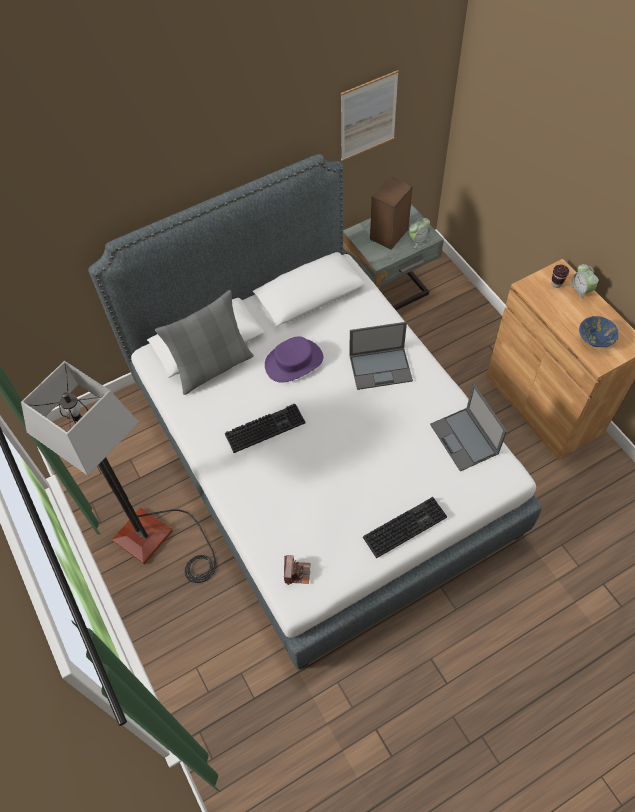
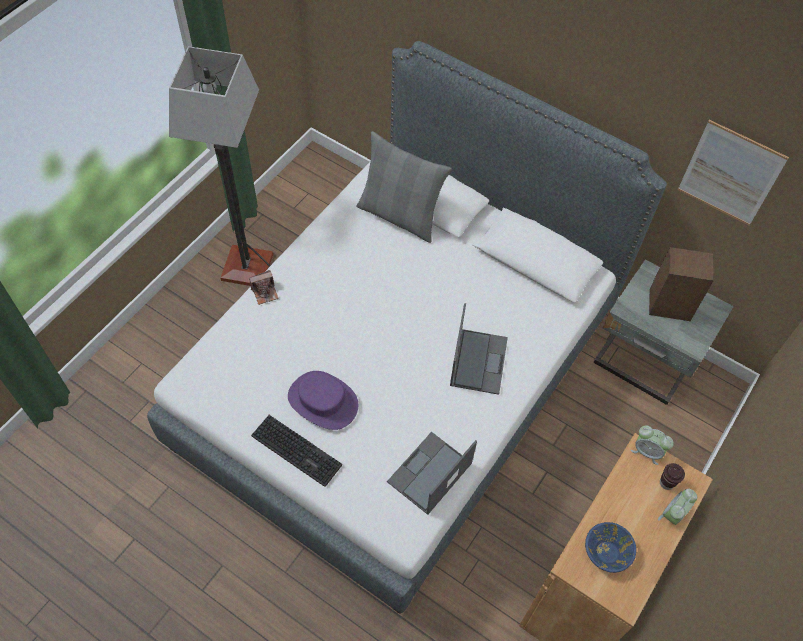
camera: 60 degrees right, 0 degrees up
keyboard [225,404,305,453] -> none
purple hat [265,337,323,383] -> purple hat moved to [288,371,358,430]
camera [284,555,310,585] -> camera moved to [249,270,279,305]
laptop [349,322,413,390] -> laptop turned 135 degrees counterclockwise [450,303,508,395]
alarm clock [409,218,430,248] -> alarm clock moved to [631,425,674,465]

